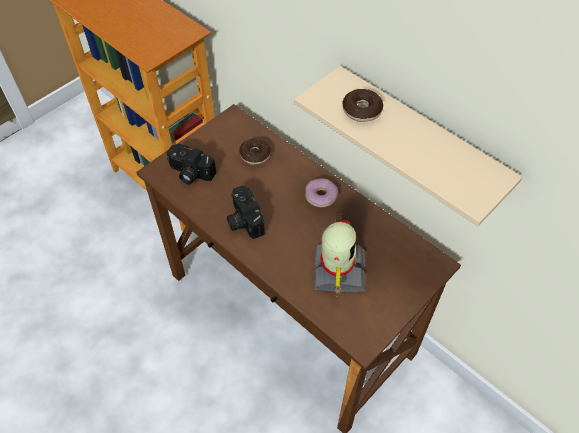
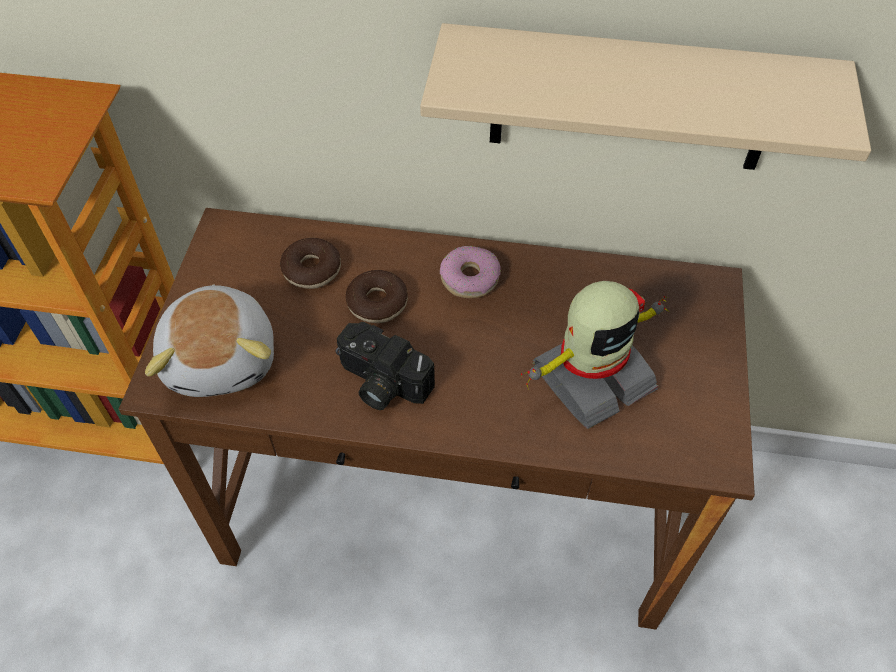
camera: 35 degrees left, 0 degrees up
camera [167,144,216,185] -> plush toy [145,284,274,397]
toy robot [314,212,366,298] -> toy robot turned 90 degrees clockwise [521,281,669,429]
donut [343,89,383,122] -> donut moved to [346,270,408,323]

